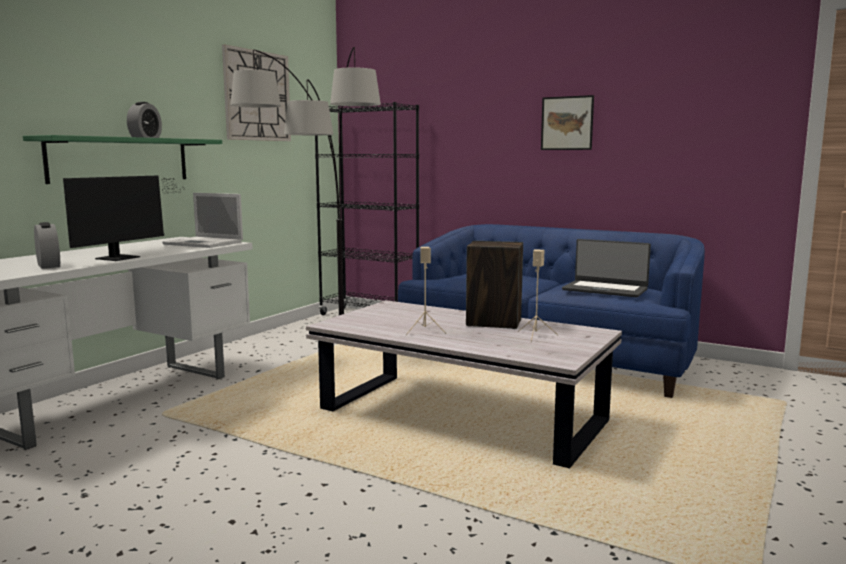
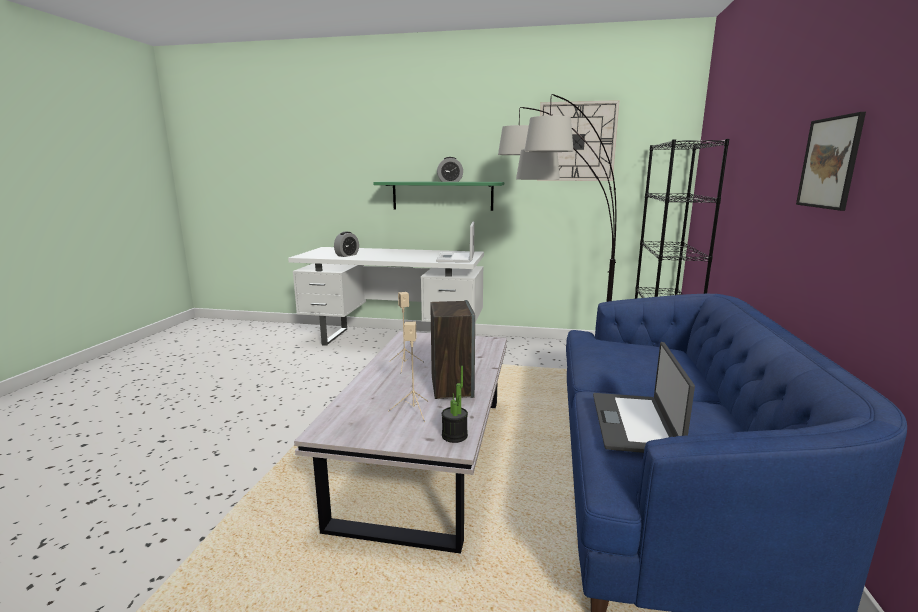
camera: 70 degrees right, 5 degrees up
monitor [63,175,184,261] -> none
none -> potted plant [442,366,468,443]

